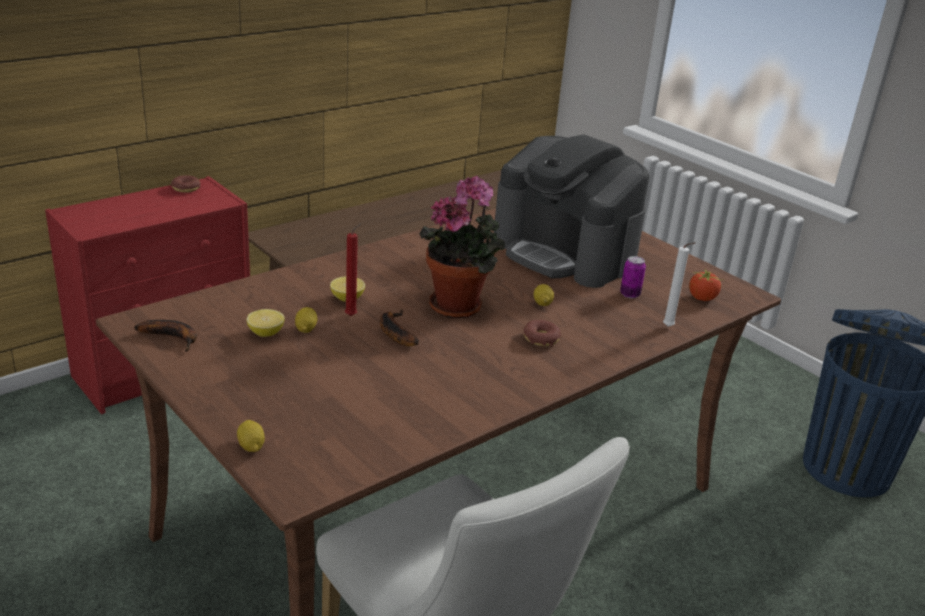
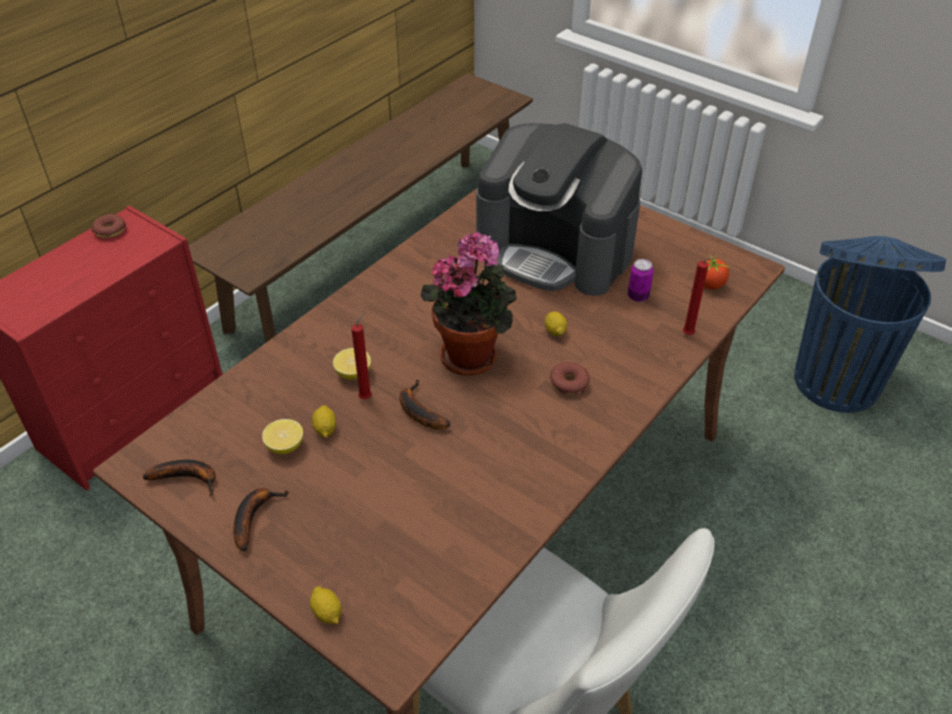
camera: 10 degrees left, 15 degrees up
white candle [663,242,696,327] -> red candle [683,258,716,335]
none -> banana [233,488,289,551]

